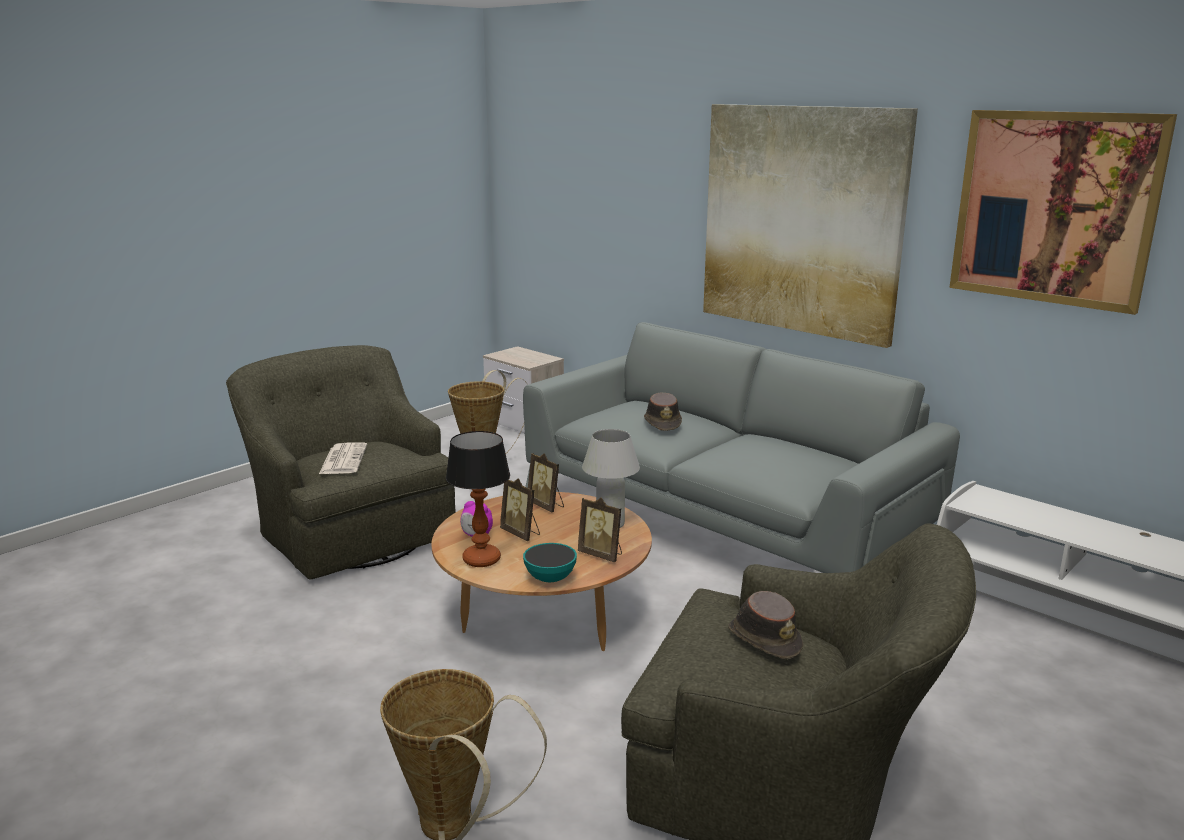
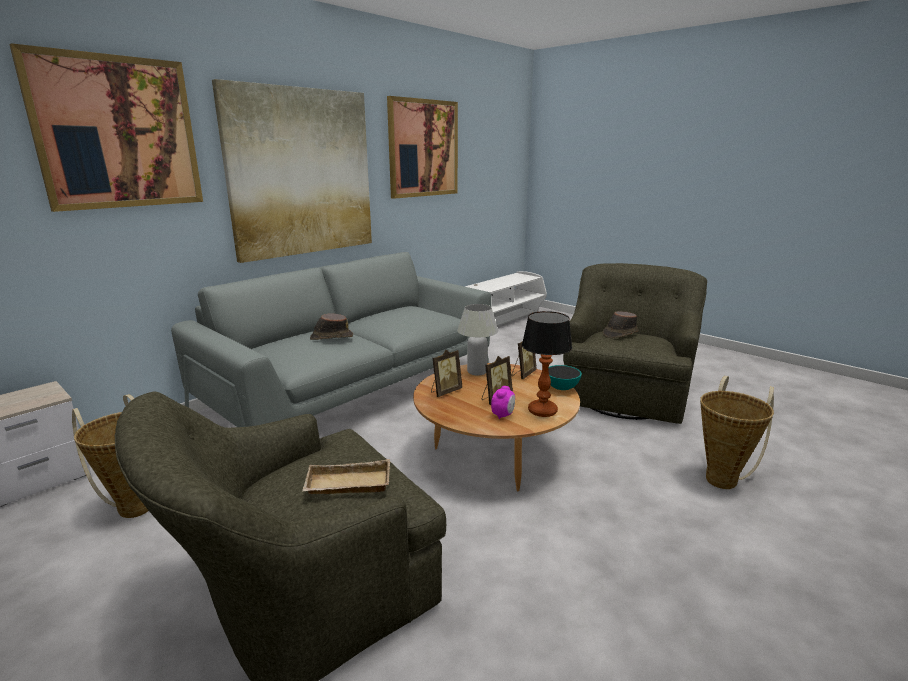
camera: 90 degrees left, 0 degrees up
newspaper [319,442,367,474] -> beige tray [302,459,390,494]
none -> picture [9,43,203,212]

